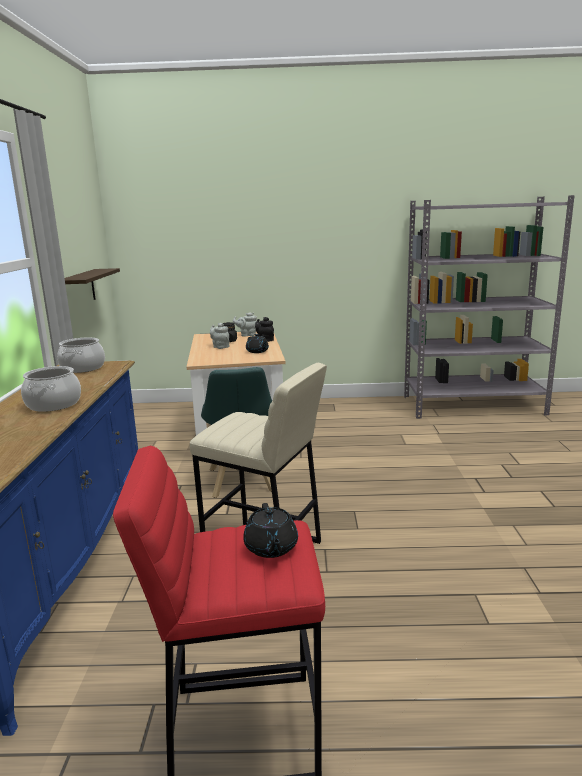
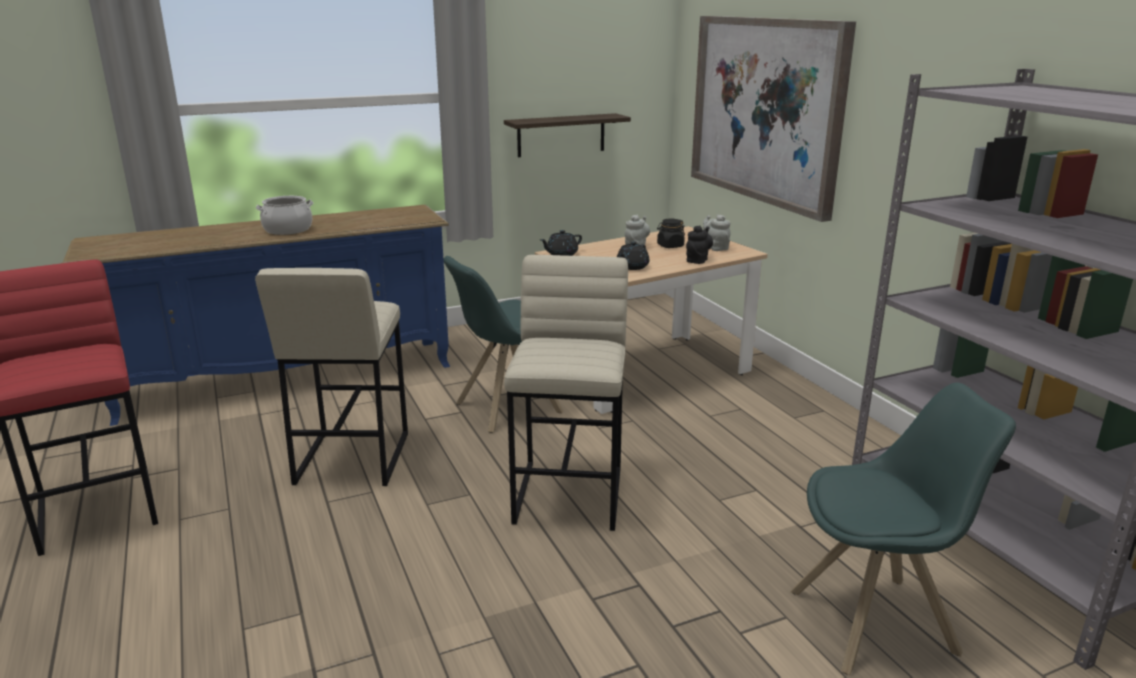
camera: 65 degrees right, 5 degrees up
cooking pot [57,338,105,373] -> none
black teapot [243,503,298,558] -> black teapot moved to [540,230,582,256]
none -> beige stool [504,255,628,531]
none -> picture [691,16,856,222]
none -> turquoise chair [790,383,1016,675]

